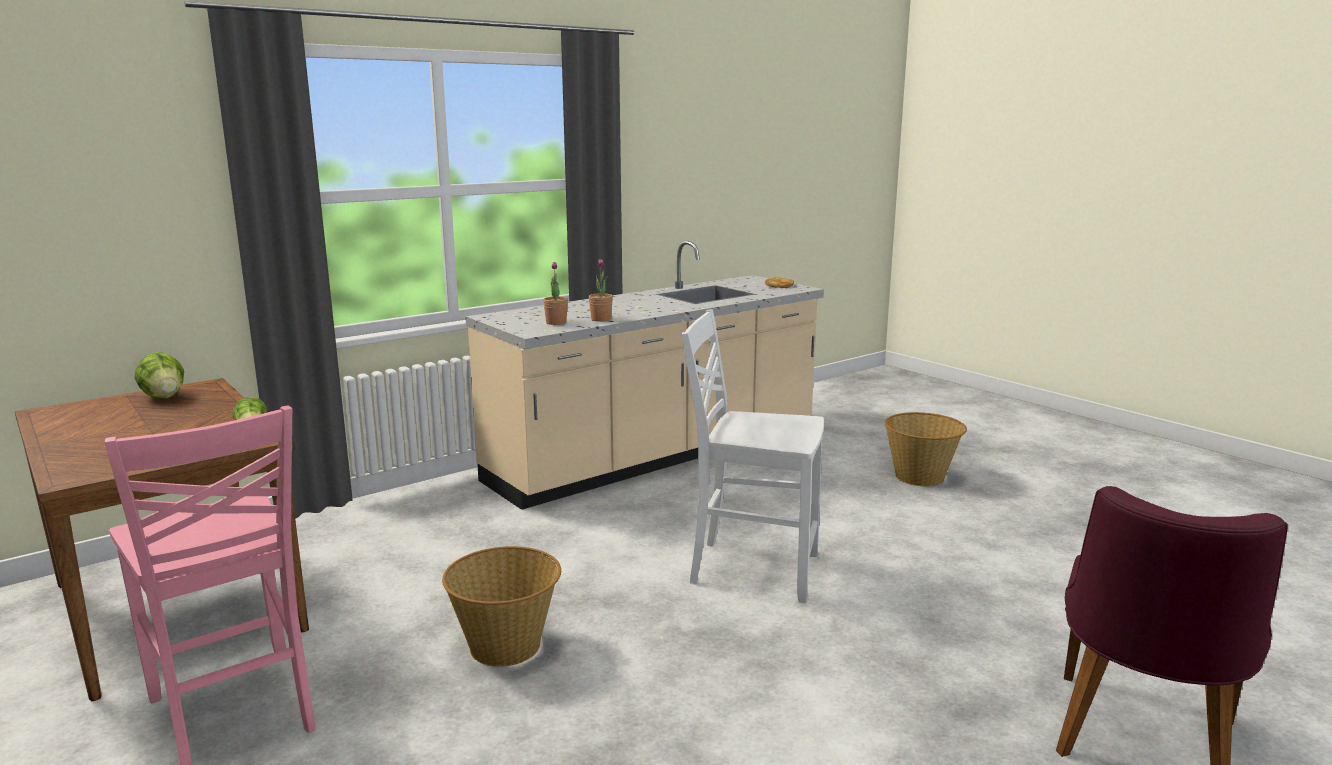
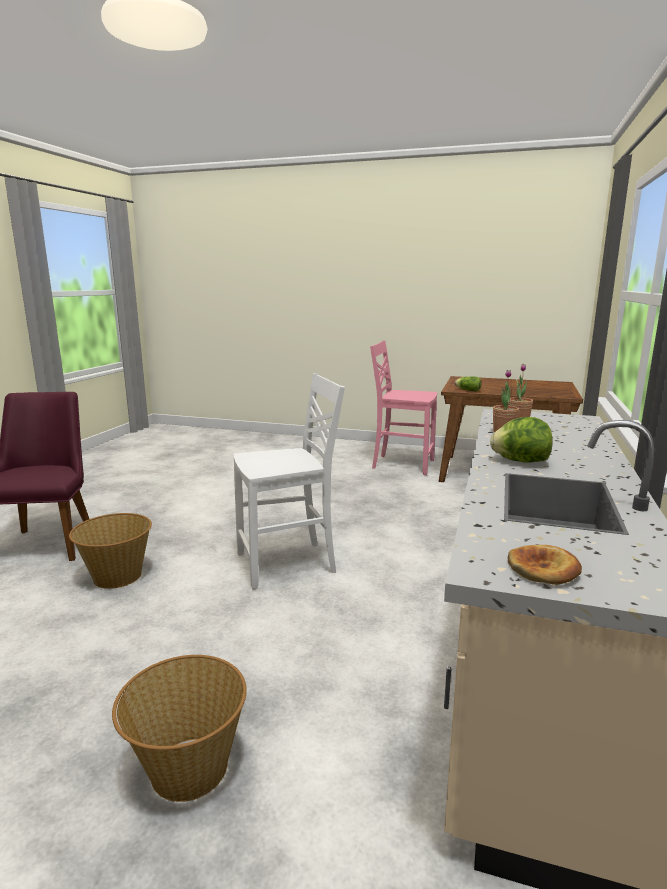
camera: 145 degrees right, 0 degrees up
lettuce [134,352,184,399] -> lettuce moved to [490,417,553,462]
basket [442,546,561,667] -> basket moved to [69,513,152,589]

